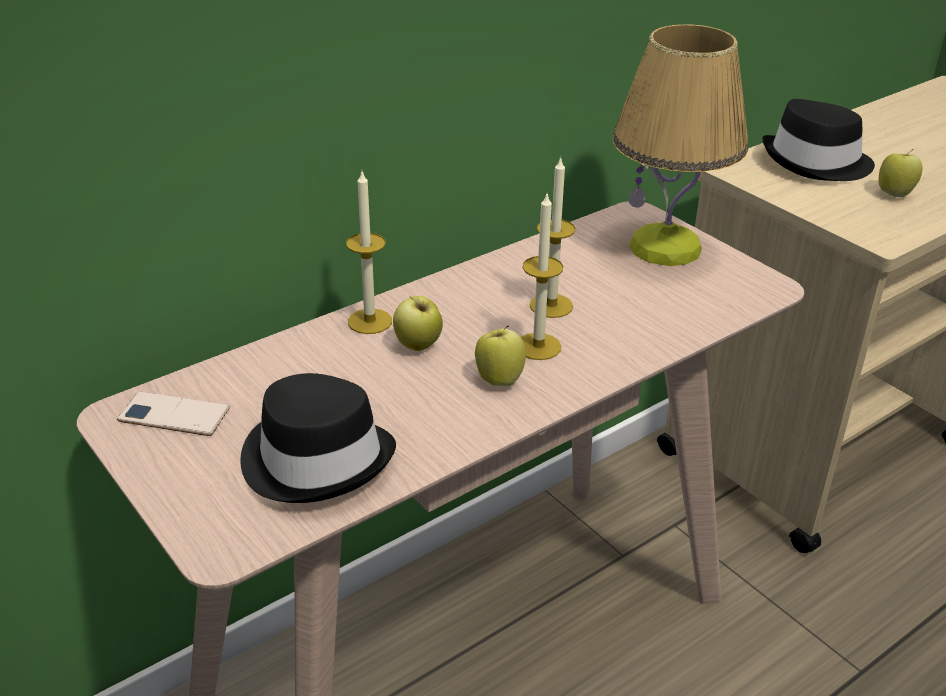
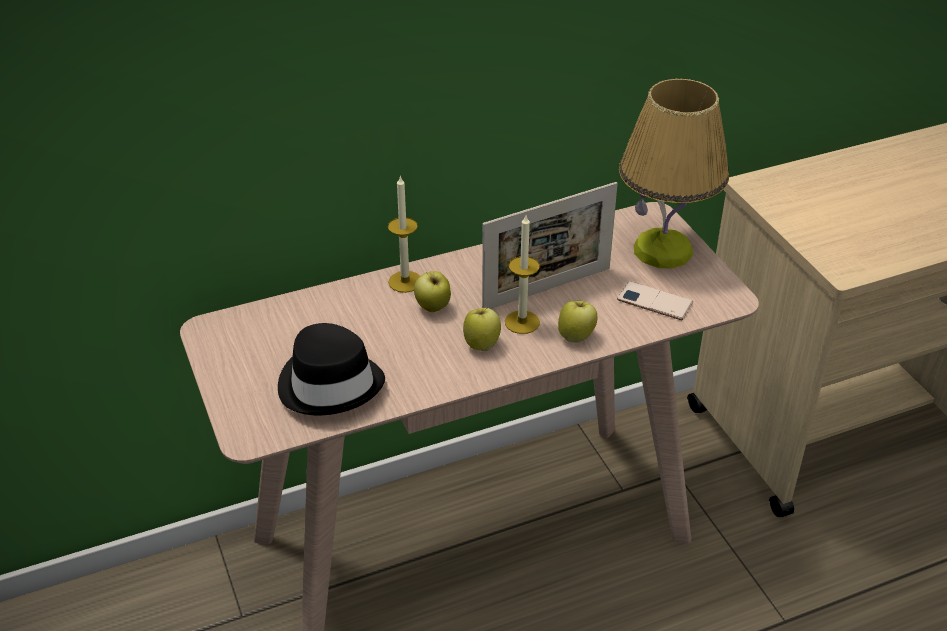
camera: 15 degrees right, 5 degrees up
phone [117,391,230,436] -> phone moved to [617,281,693,320]
candle [530,156,576,318] -> picture frame [482,182,618,309]
black hat [762,99,875,181] -> none
apple [879,149,922,197] -> apple moved to [558,301,597,343]

